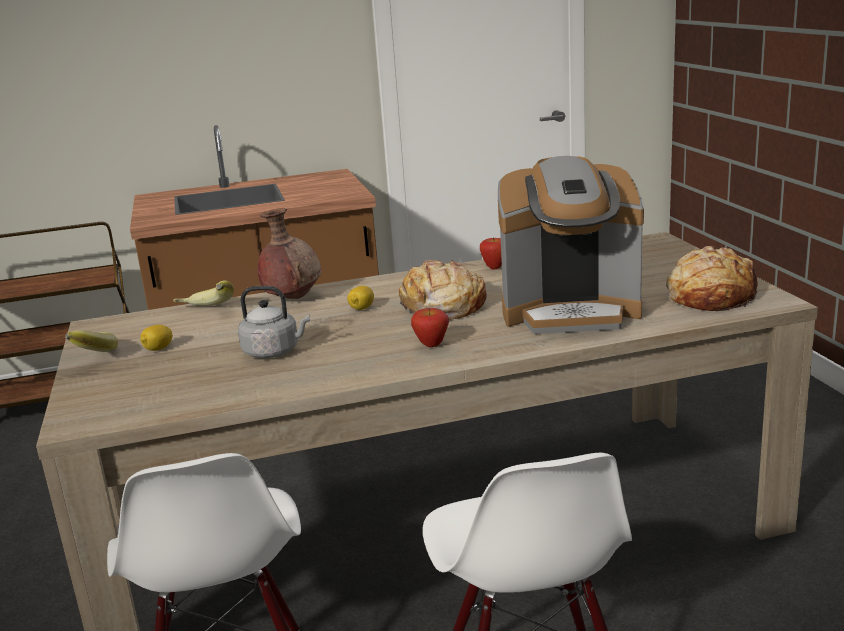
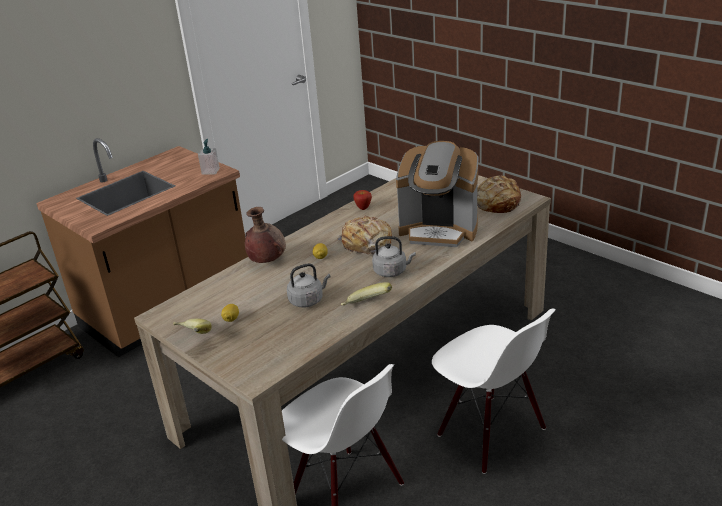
camera: 30 degrees left, 10 degrees up
banana [173,281,234,306] -> banana moved to [341,282,392,305]
apple [411,308,449,347] -> grey kettle [372,236,416,277]
coffee machine [498,156,644,334] -> coffee machine turned 45 degrees clockwise [396,141,478,247]
none -> soap dispenser [198,139,220,175]

